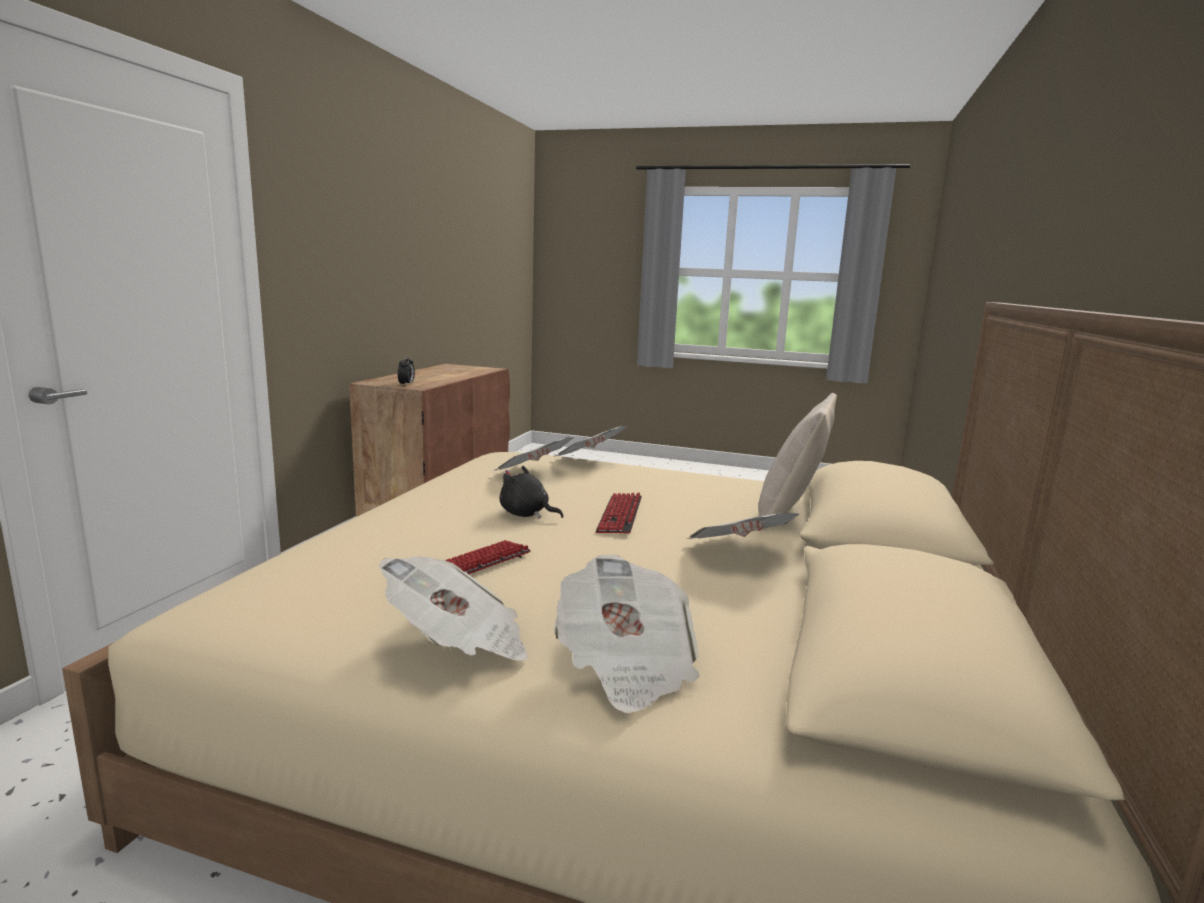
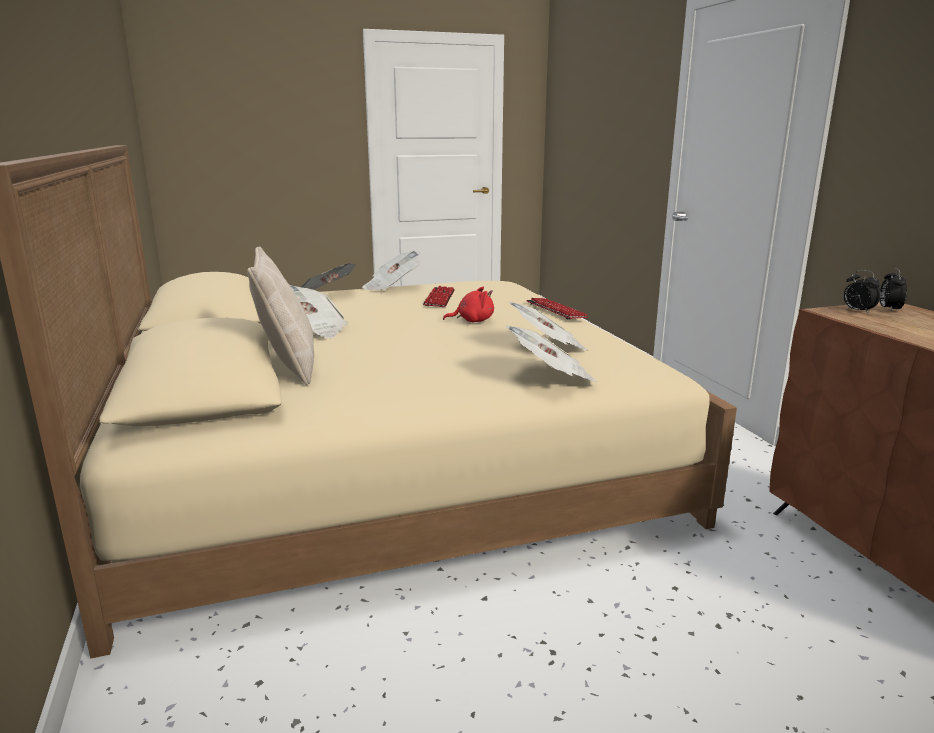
camera: 145 degrees right, 5 degrees up
black plush toy [499,466,564,519] -> red plush toy [443,287,494,322]
keyboard [595,493,642,534] -> keyboard moved to [526,298,588,320]
none -> alarm clock [880,268,907,312]

